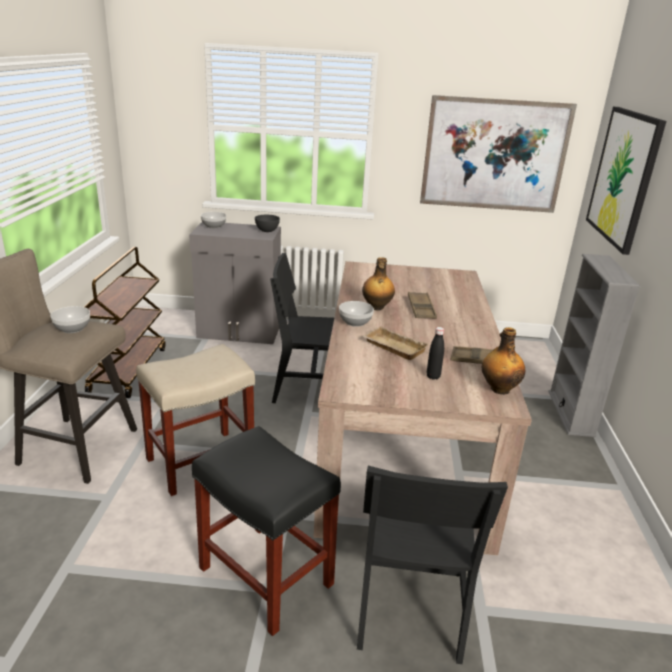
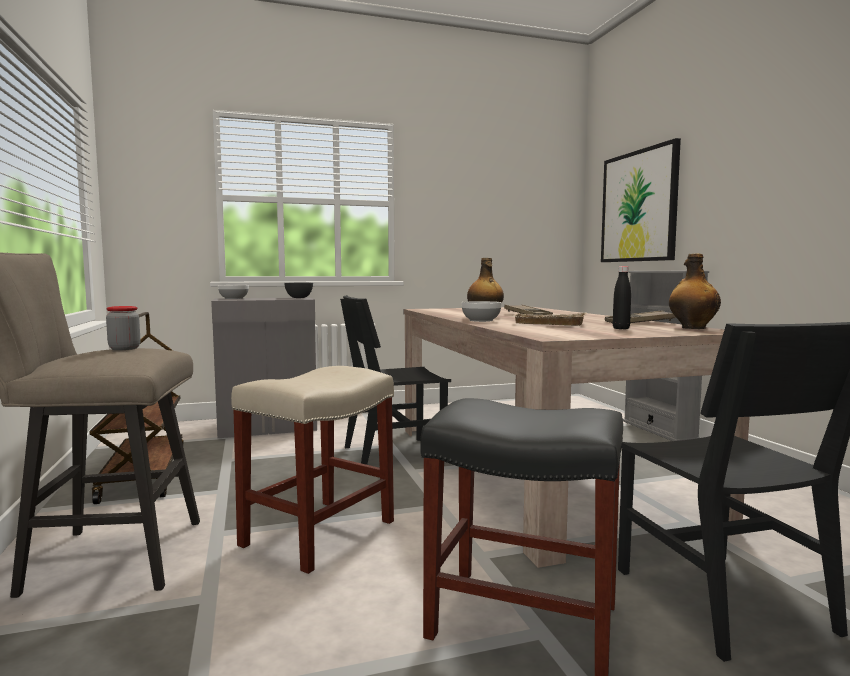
camera: 20 degrees left, 20 degrees down
bowl [50,306,90,333] -> jar [106,306,141,350]
picture [420,95,577,213] -> none

